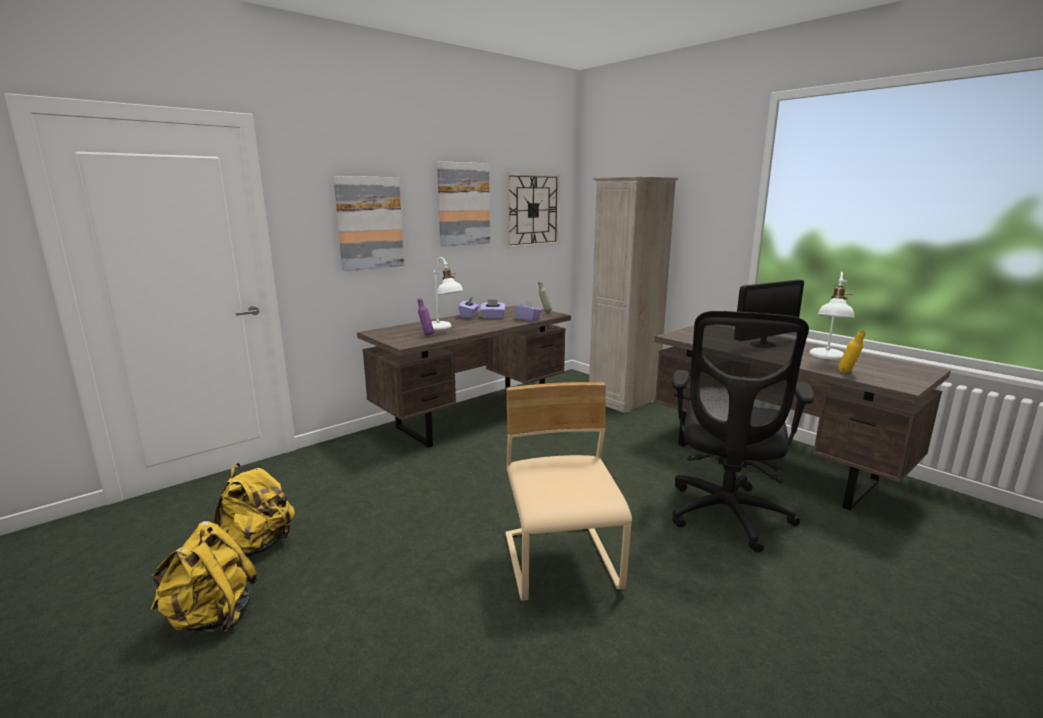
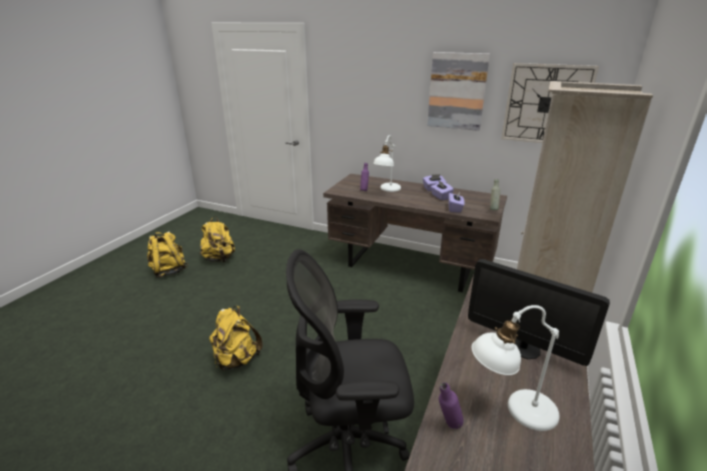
camera: 65 degrees right, 10 degrees up
picture [334,176,404,271] -> none
beige chair [506,382,632,601] -> yellow backpack [209,306,263,371]
yellow bottle [838,330,866,373] -> purple bottle [439,382,464,429]

